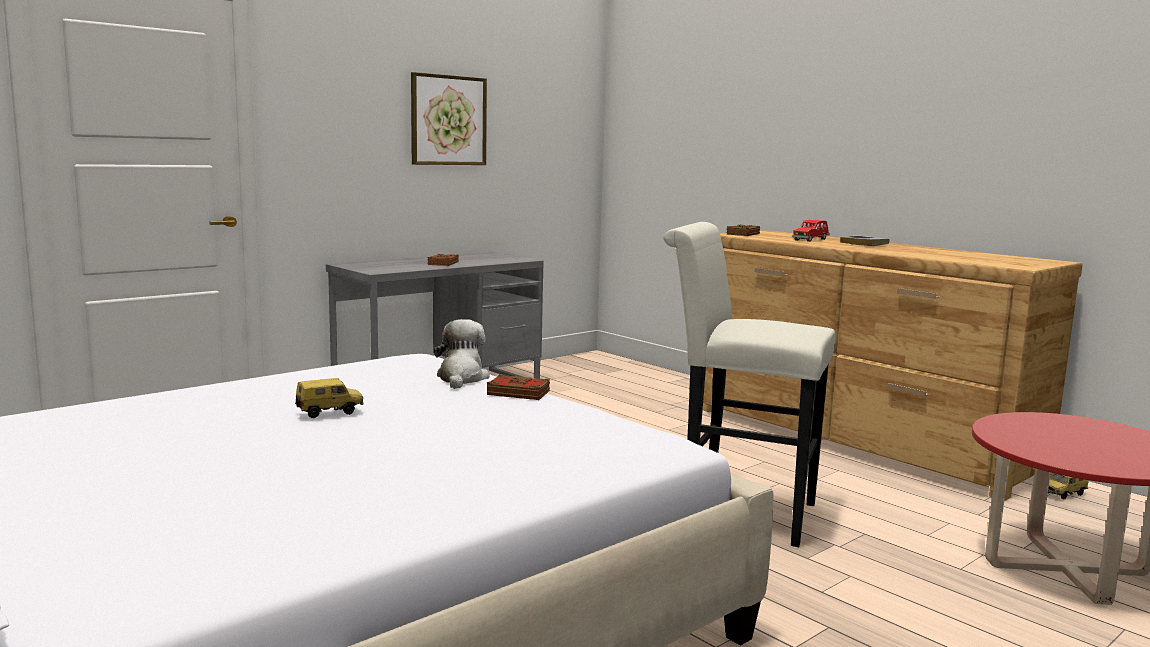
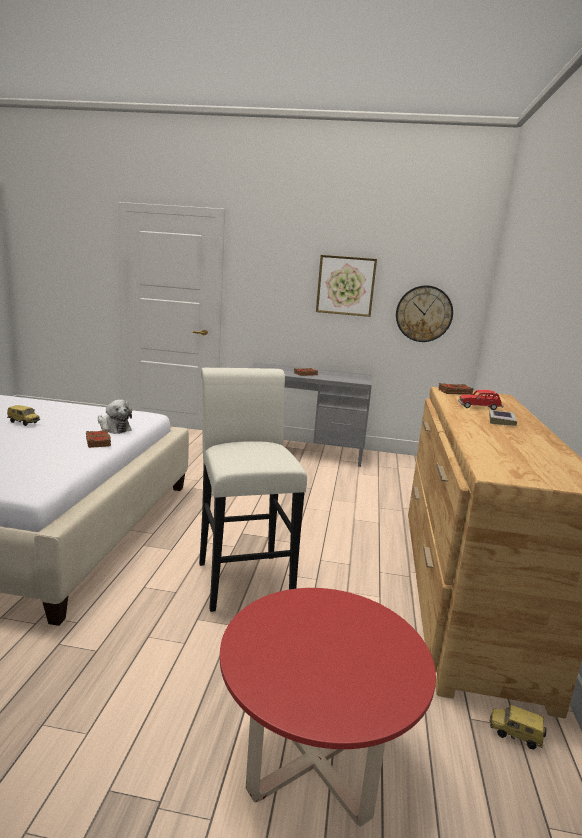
camera: 50 degrees right, 5 degrees up
plush toy [434,319,489,389] -> plush toy turned 75 degrees clockwise [98,400,132,434]
none -> wall clock [396,285,453,342]

